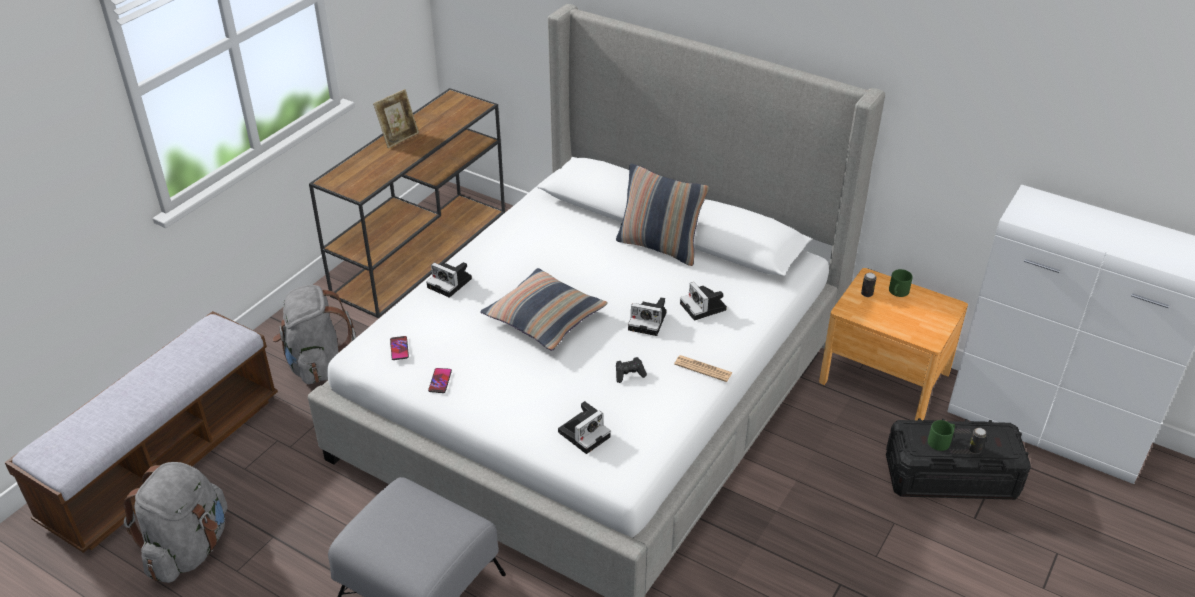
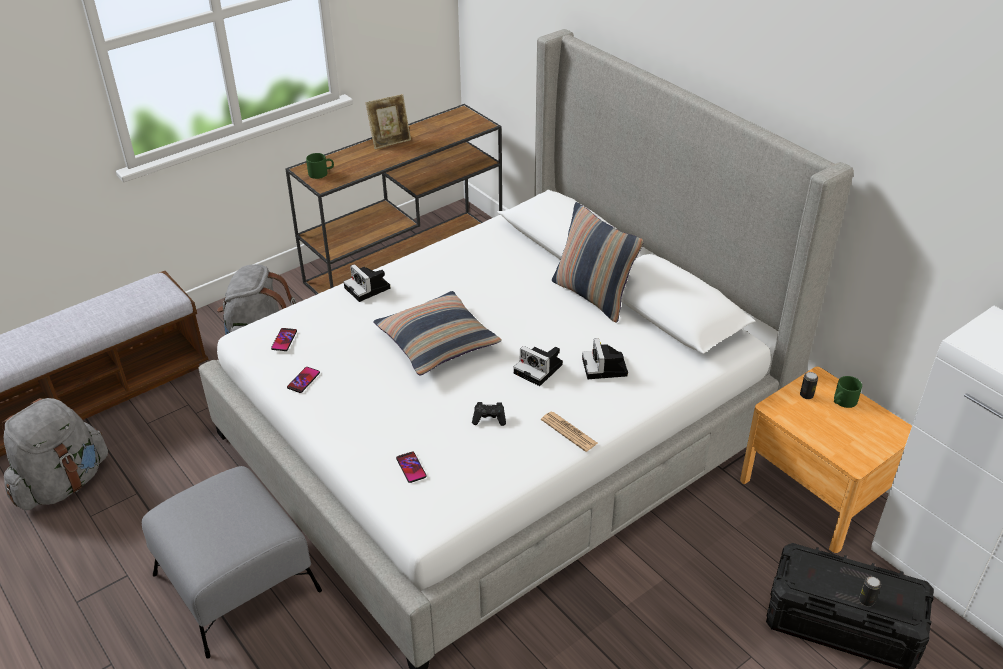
camera: 20 degrees right, 0 degrees up
camera [558,401,611,454] -> phone [396,451,427,483]
green mug [928,420,955,451] -> green mug moved to [306,153,334,179]

